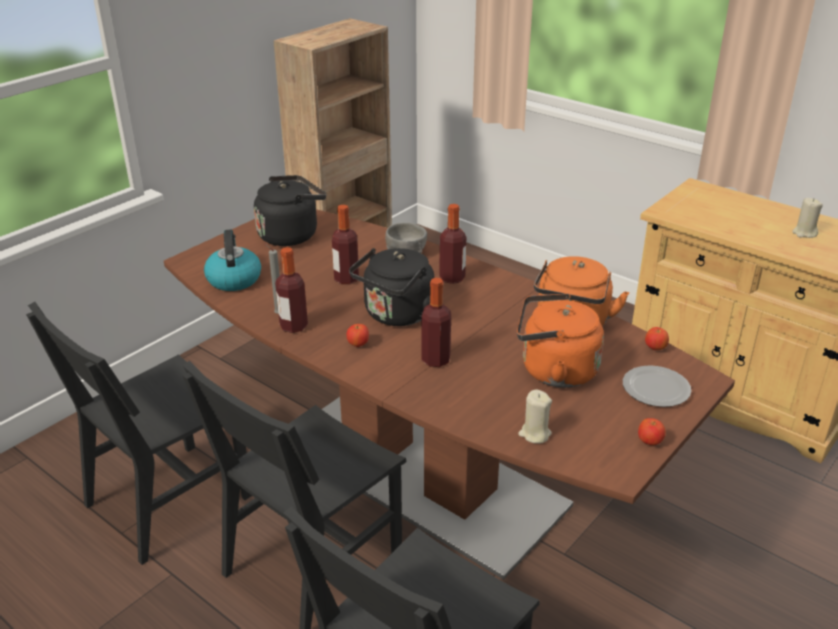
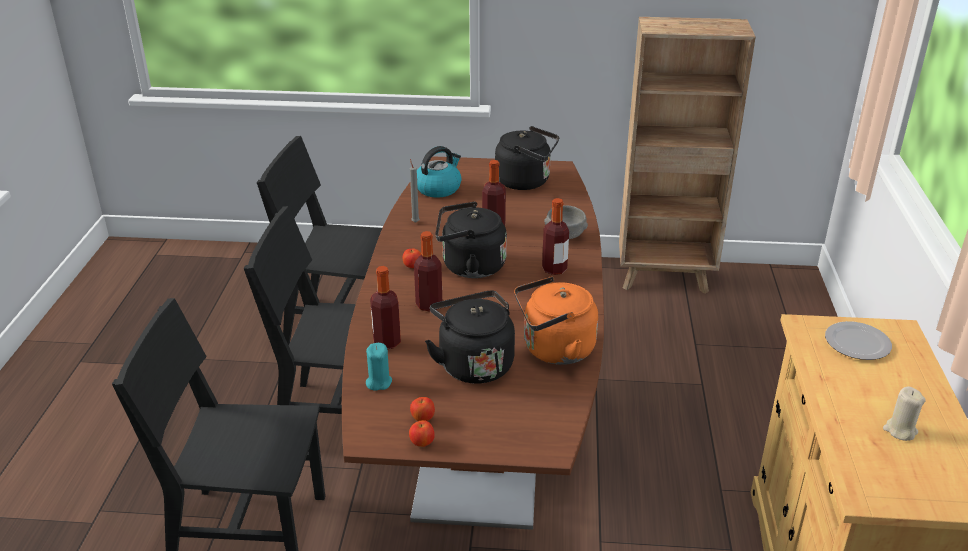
camera: 55 degrees right, 0 degrees up
bottle [275,247,308,333] -> bottle moved to [370,266,401,349]
orange kettle [517,293,604,388] -> black kettle [425,291,515,384]
beige candle [518,390,552,444] -> turquoise candle [366,343,392,391]
plate [623,365,691,407] -> plate moved to [825,321,892,360]
apple [645,327,669,350] -> apple moved to [410,397,435,421]

